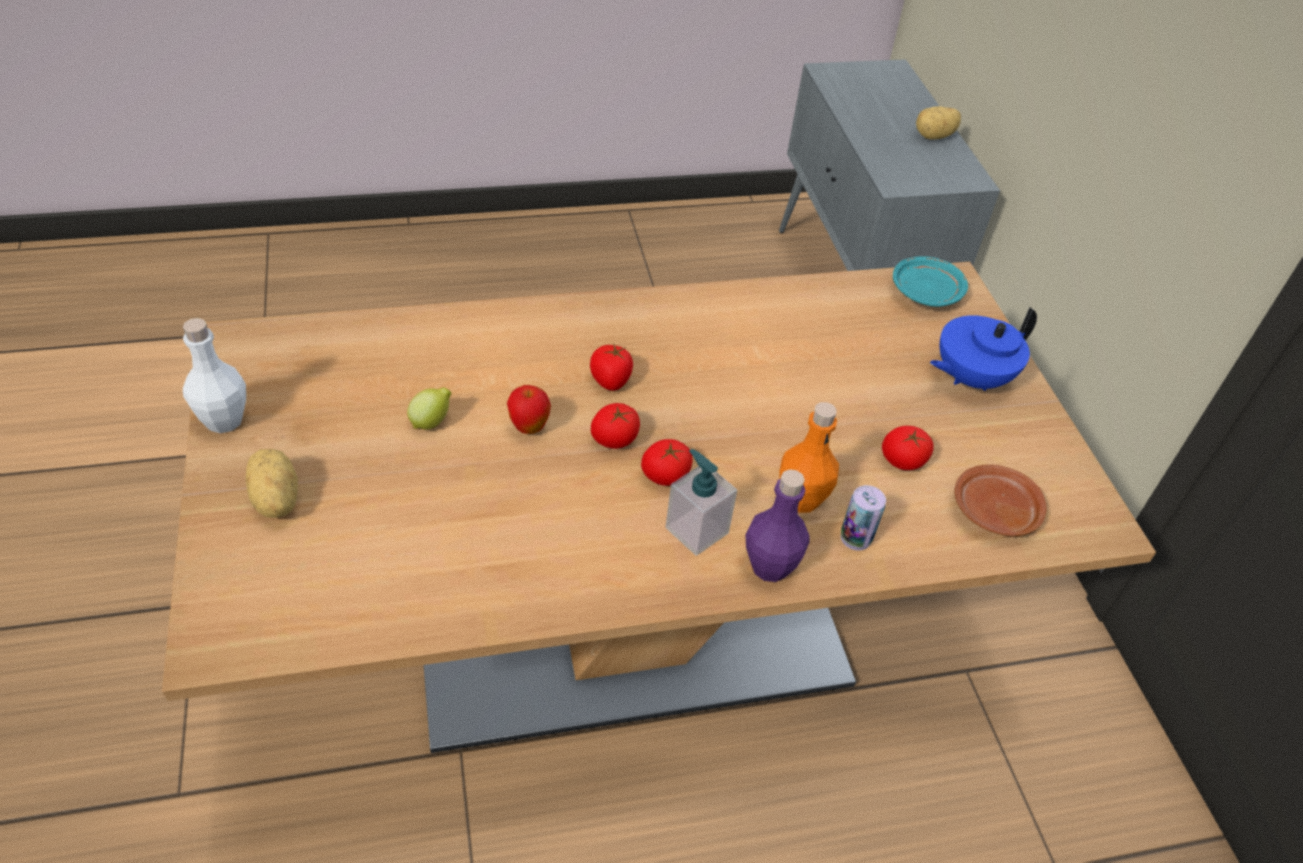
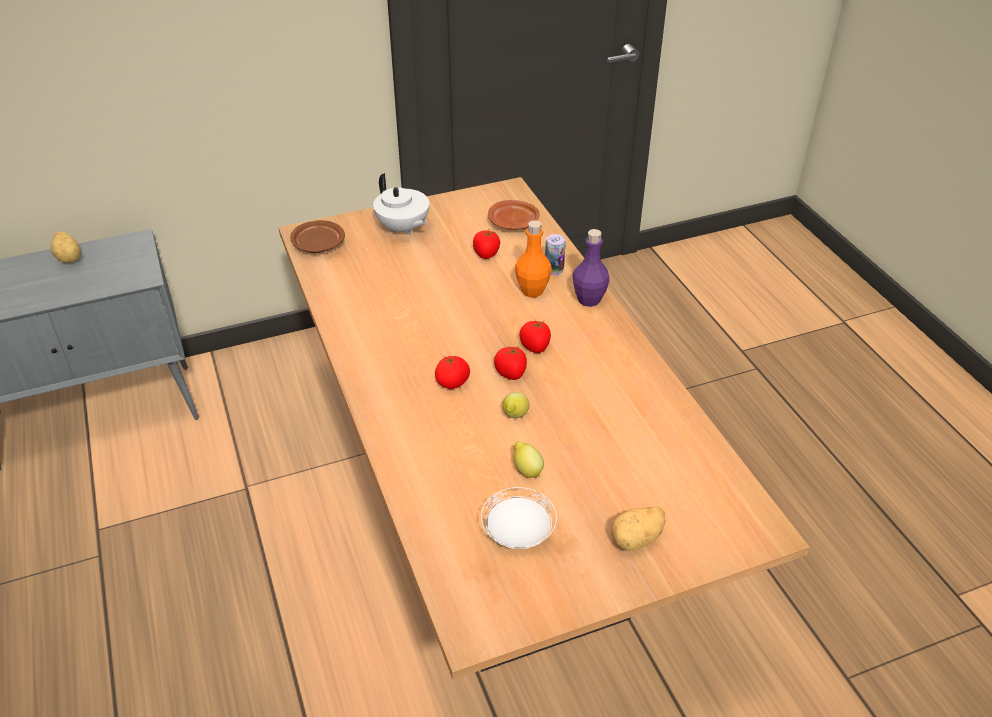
camera: 95 degrees left, 5 degrees down
white bottle [183,318,246,433] -> none
apple [507,385,551,434] -> lemon [502,392,529,418]
soap dispenser [666,449,737,556] -> none
turquoise plate [893,256,968,307] -> brown plate [290,220,345,253]
blue teapot [930,307,1037,391] -> white teapot [373,173,430,235]
none -> white plate [481,487,557,549]

